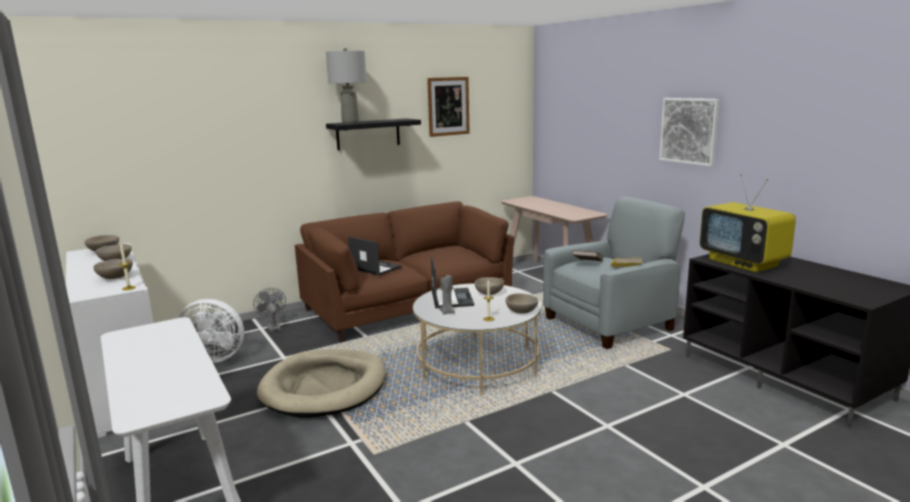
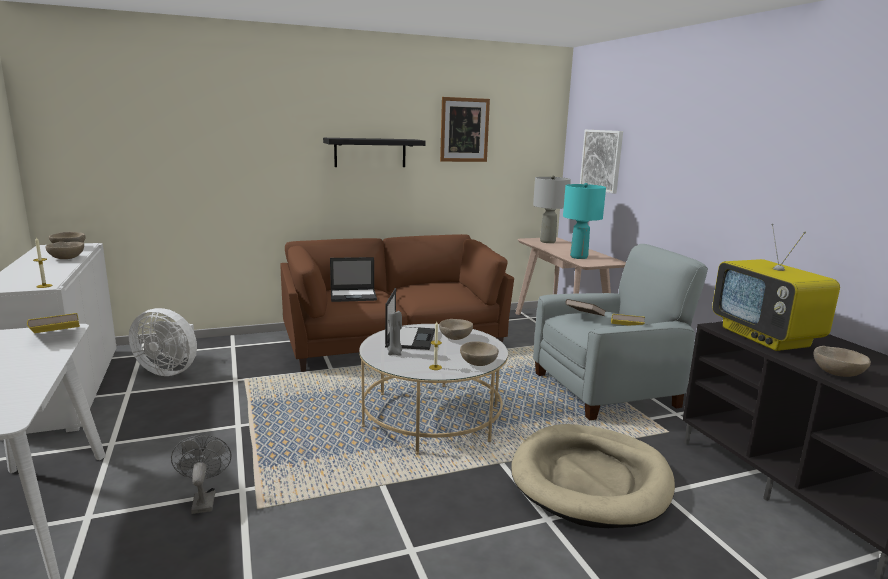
camera: 10 degrees right, 0 degrees up
beige bowl [93,259,133,279] -> beige bowl moved to [814,346,871,377]
grey fan [253,288,286,332] -> grey fan moved to [171,435,231,514]
beige dog bed [257,349,386,418] -> beige dog bed moved to [511,424,675,528]
grey table lamp [326,48,367,124] -> grey table lamp moved to [533,176,571,243]
laptop [348,237,402,276] -> laptop turned 120 degrees clockwise [330,257,377,302]
picture [659,98,720,167] -> picture moved to [580,130,623,194]
none -> yellow book [27,313,80,333]
none -> turquoise table lamp [563,183,606,259]

